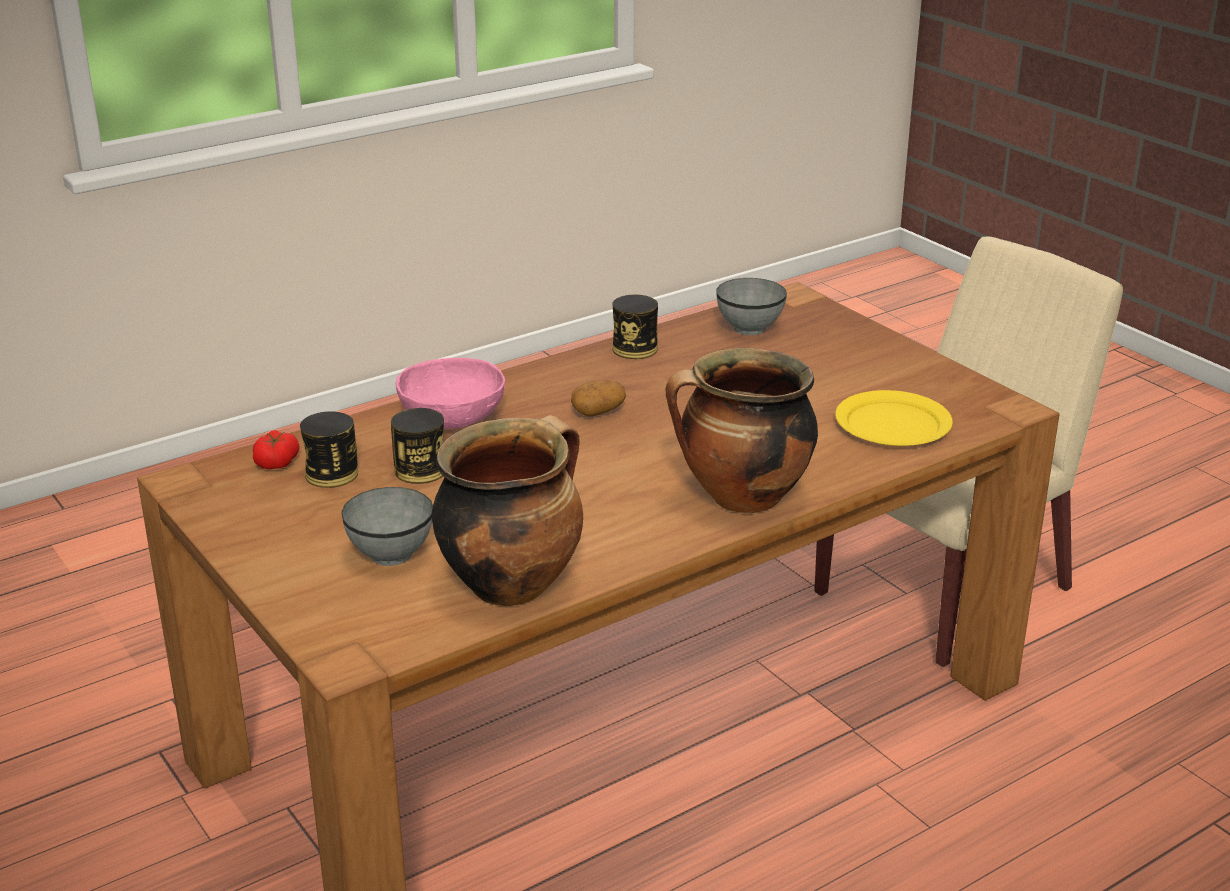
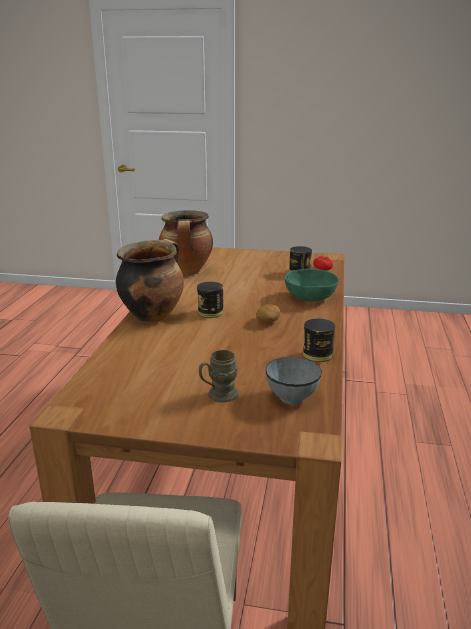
camera: 135 degrees right, 5 degrees down
grey bowl [341,487,433,566] -> none
can [391,408,444,484] -> can moved to [197,282,223,318]
pink bowl [396,358,505,429] -> green bowl [285,269,339,301]
yellow plate [835,390,953,446] -> none
none -> brown mug [199,350,238,402]

